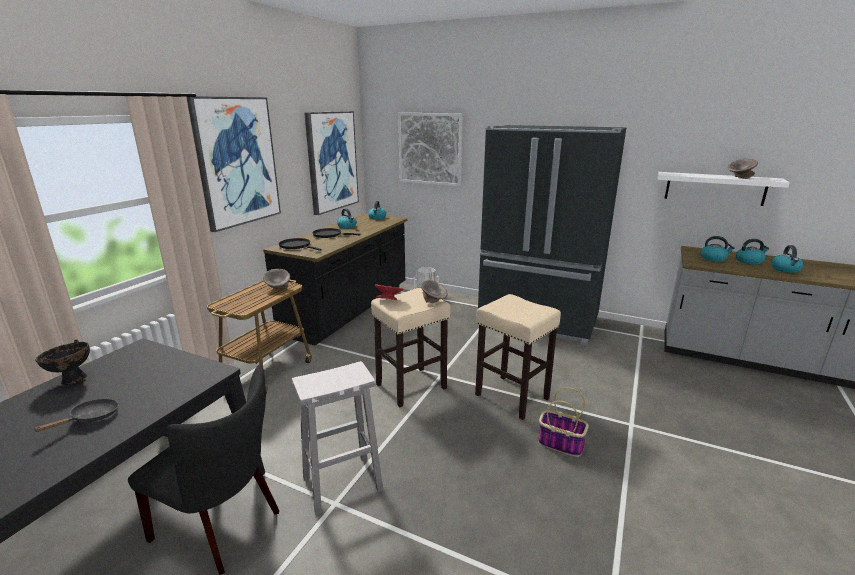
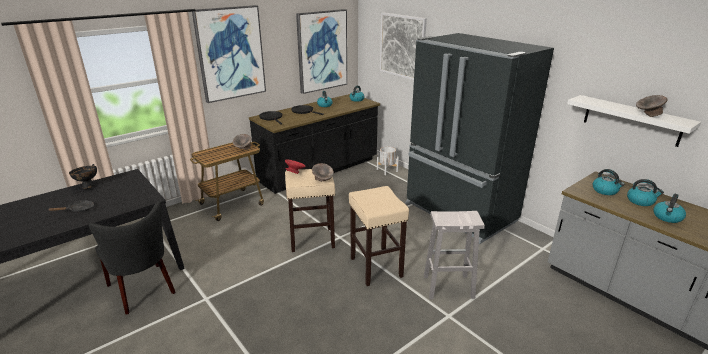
camera: 25 degrees right, 5 degrees up
white stool [292,361,383,515] -> white stool moved to [424,211,485,299]
basket [538,387,589,457] -> none

